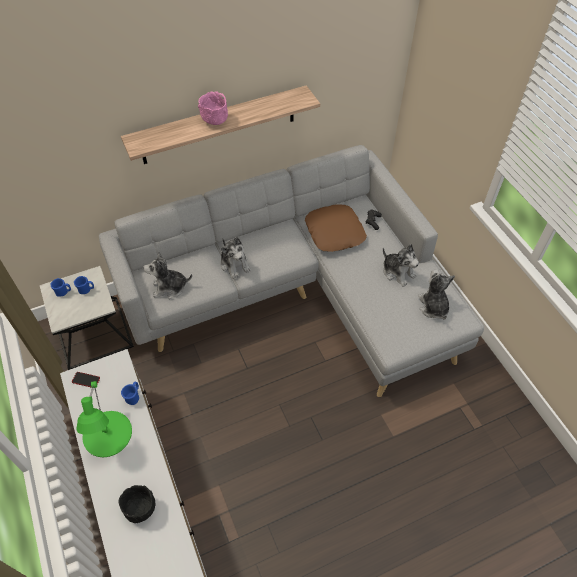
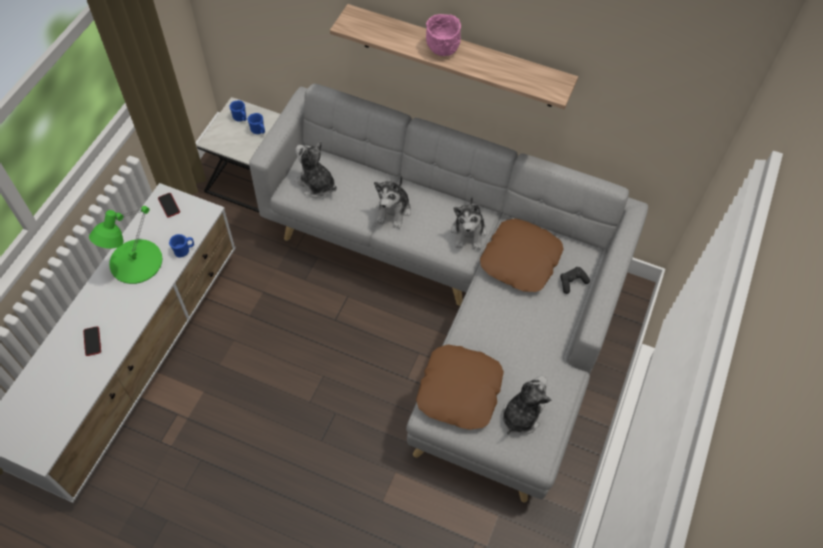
camera: 45 degrees right, 5 degrees up
black bowl [119,485,155,523] -> phone [83,326,101,356]
plush toy [383,244,419,287] -> plush toy moved to [451,197,487,250]
none -> brown pillow [416,344,504,430]

